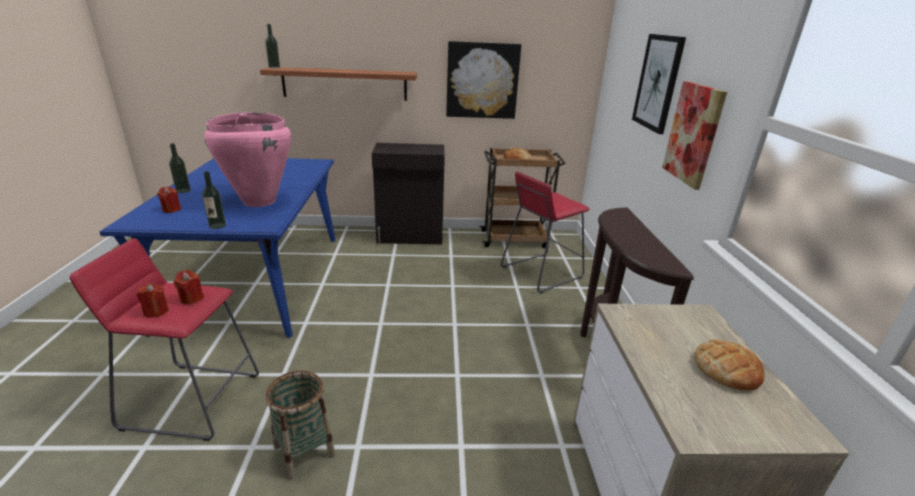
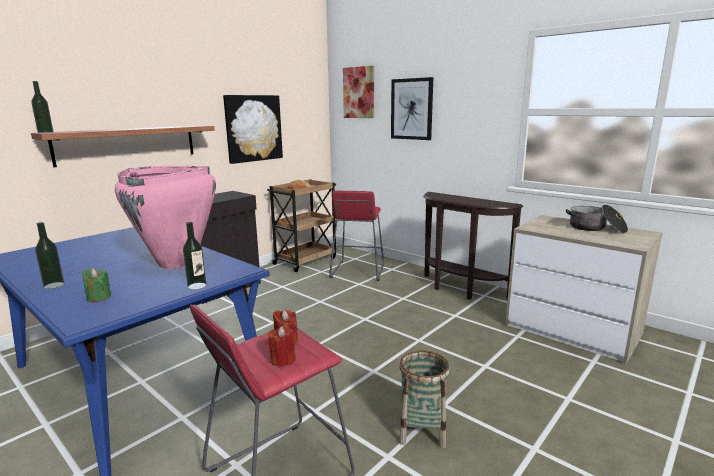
camera: 45 degrees left, 10 degrees down
red candle [157,187,181,213] -> green candle [82,268,111,302]
picture [662,81,727,190] -> picture moved to [343,66,374,118]
bread [694,340,765,391] -> cooking pot [566,204,628,233]

